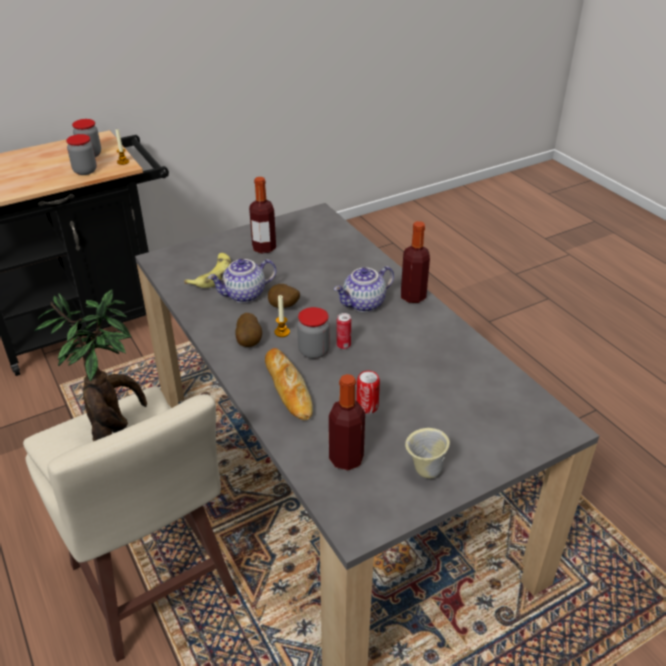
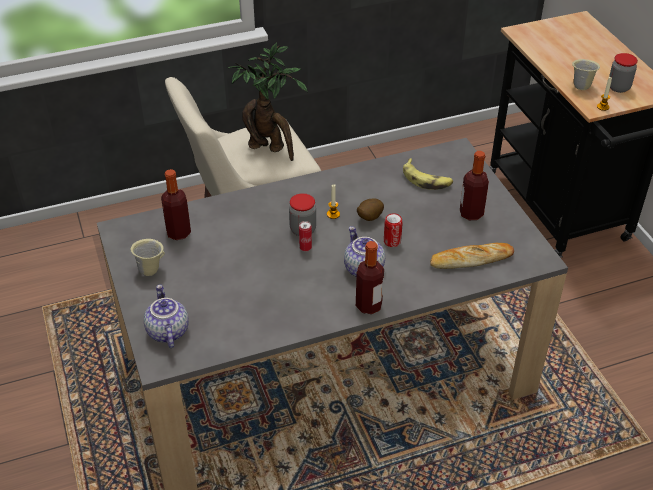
camera: 100 degrees right, 5 degrees up
jar [66,134,97,175] -> beige mug [572,59,600,90]
teapot [208,259,276,303] -> teapot moved to [144,284,189,348]
potato [235,313,262,347] -> none
bread [265,348,313,420] -> bread moved to [430,243,514,269]
can [356,371,380,414] -> can moved to [384,213,403,247]

